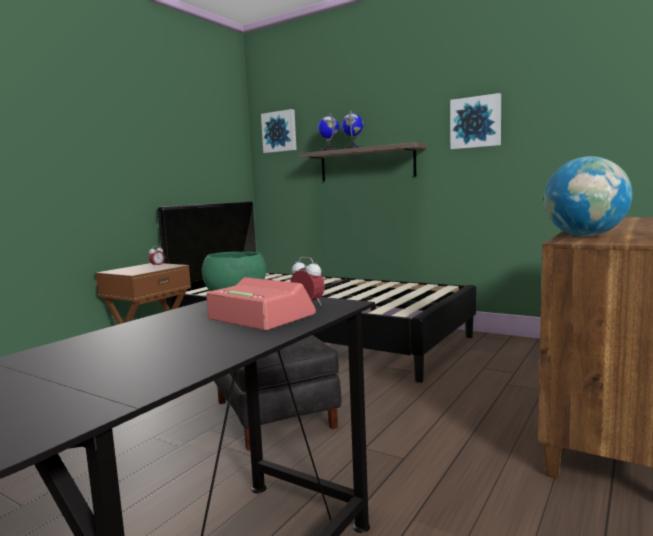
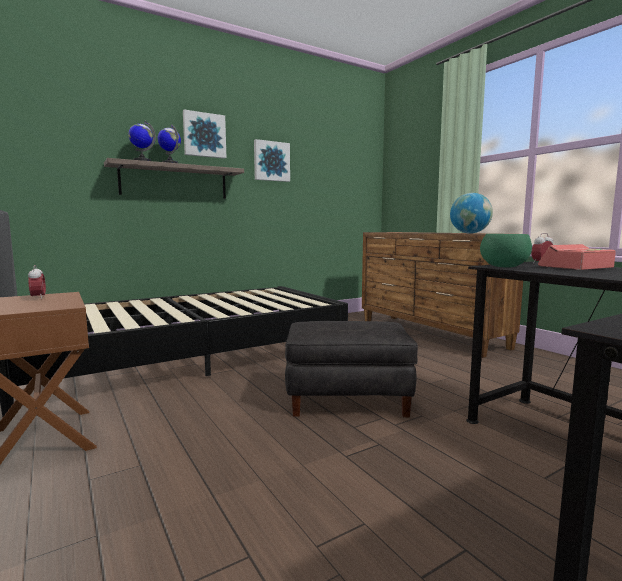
camera: 65 degrees left, 0 degrees up
picture [261,109,297,153] -> picture moved to [183,110,226,159]

